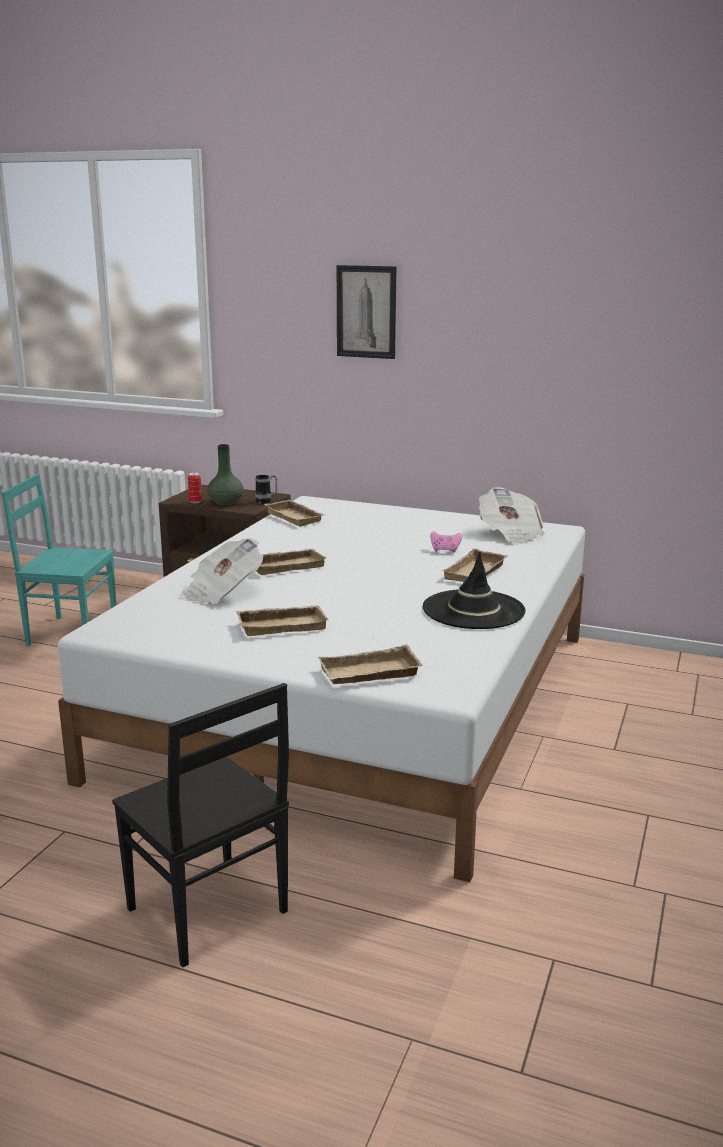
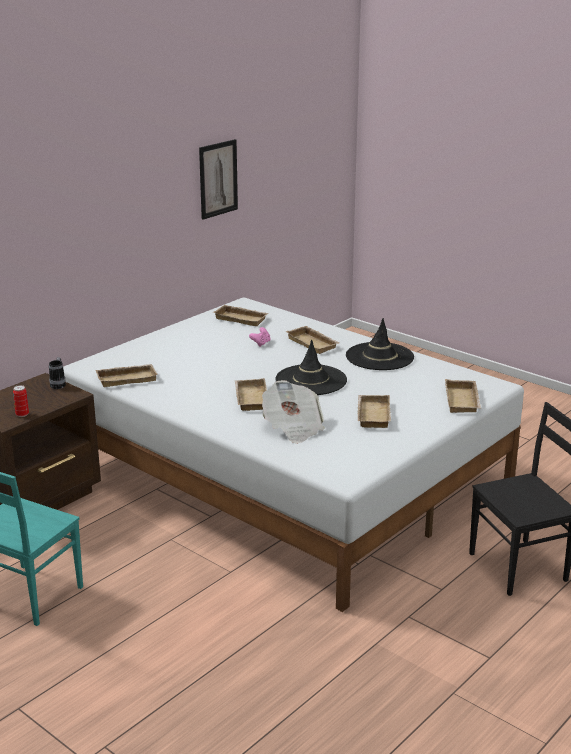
camera: 70 degrees left, 5 degrees up
green vase [207,444,244,505] -> none
picture [337,265,397,359] -> picture moved to [199,139,238,220]
newspaper [479,487,545,545] -> beige tray [213,305,269,326]
none -> black hat [275,339,347,395]

